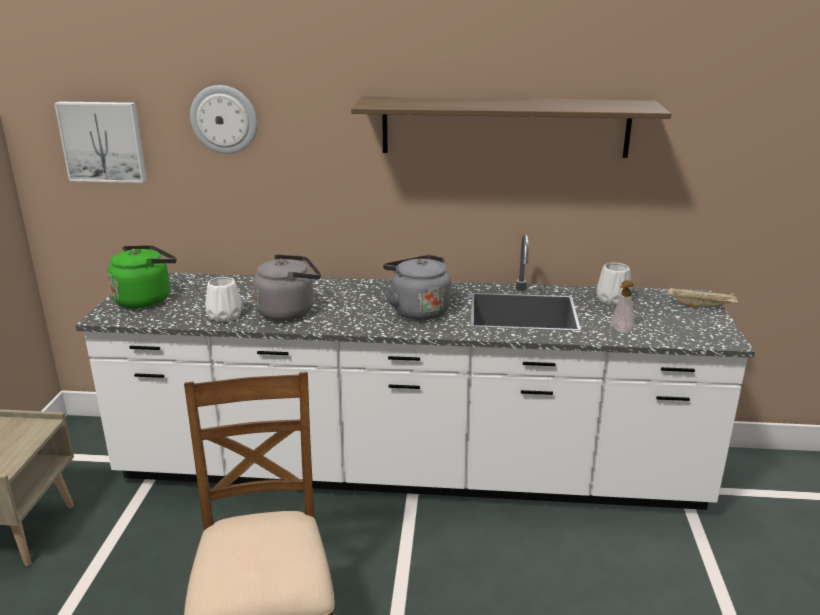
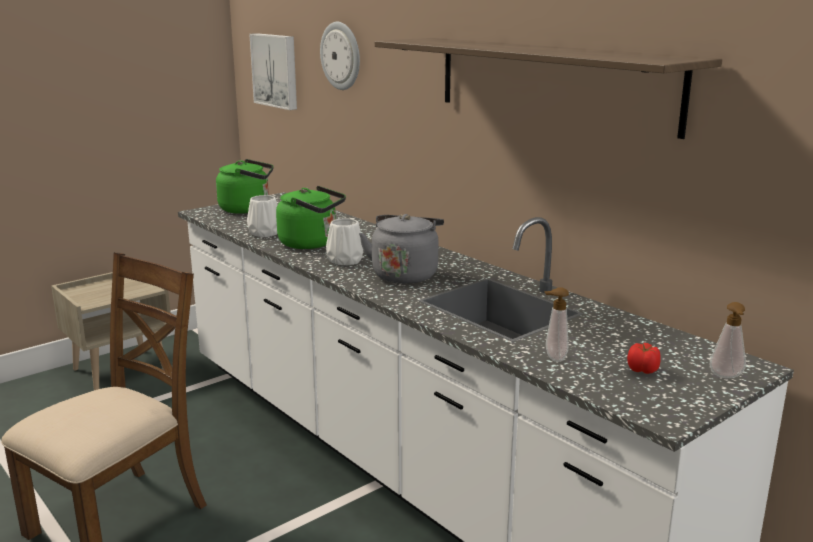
camera: 45 degrees right, 5 degrees down
grey kettle [253,254,321,321] -> green kettle [276,186,346,249]
white vase [596,263,631,306] -> white vase moved to [326,218,363,265]
beige tray [667,287,738,308] -> soap dispenser [709,302,746,378]
none -> tomato [627,343,661,374]

